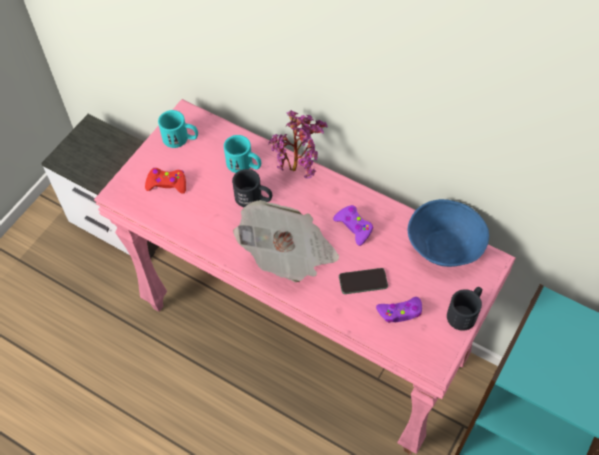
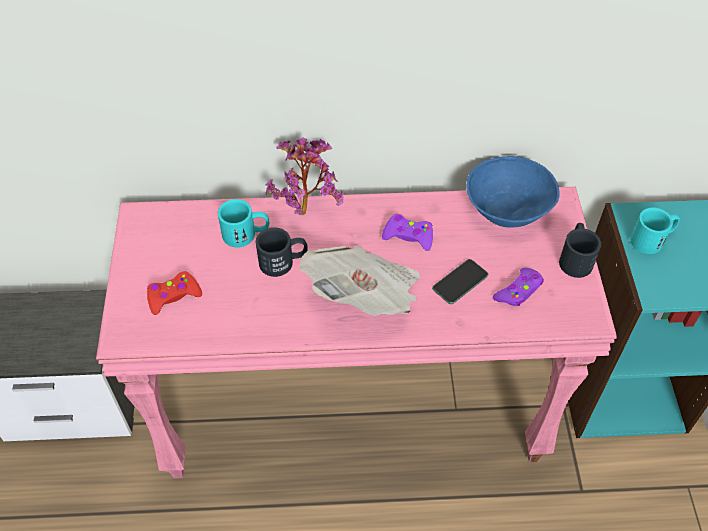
camera: 35 degrees left, 5 degrees down
turquoise mug [158,110,198,148] -> turquoise mug moved to [630,207,680,254]

